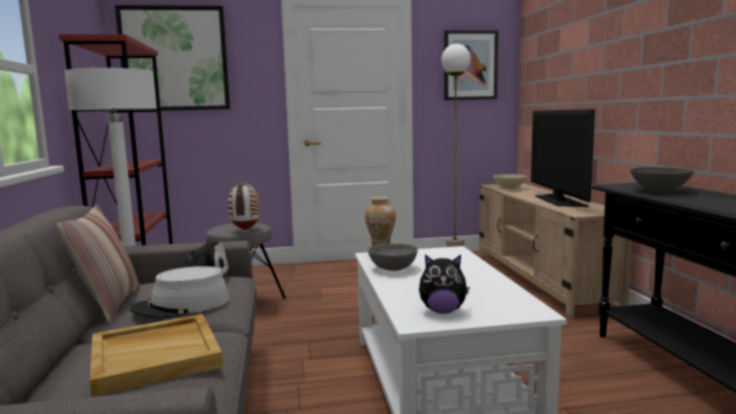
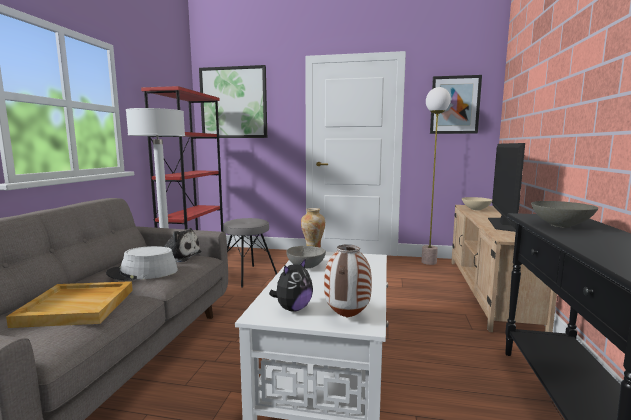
camera: 20 degrees right, 0 degrees up
pillow [57,205,140,323] -> none
vase [228,182,260,230] -> vase moved to [324,244,372,318]
plush toy [419,255,470,313] -> plush toy turned 75 degrees counterclockwise [269,258,313,312]

